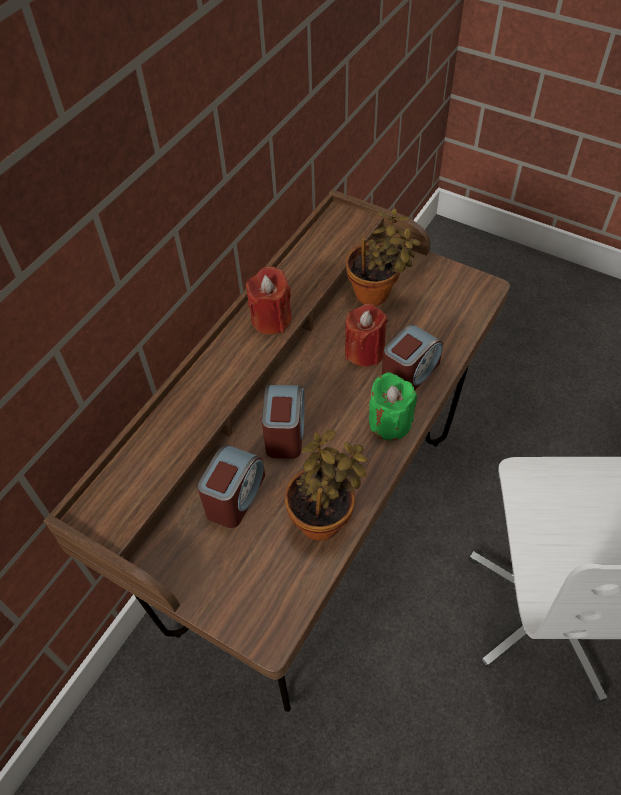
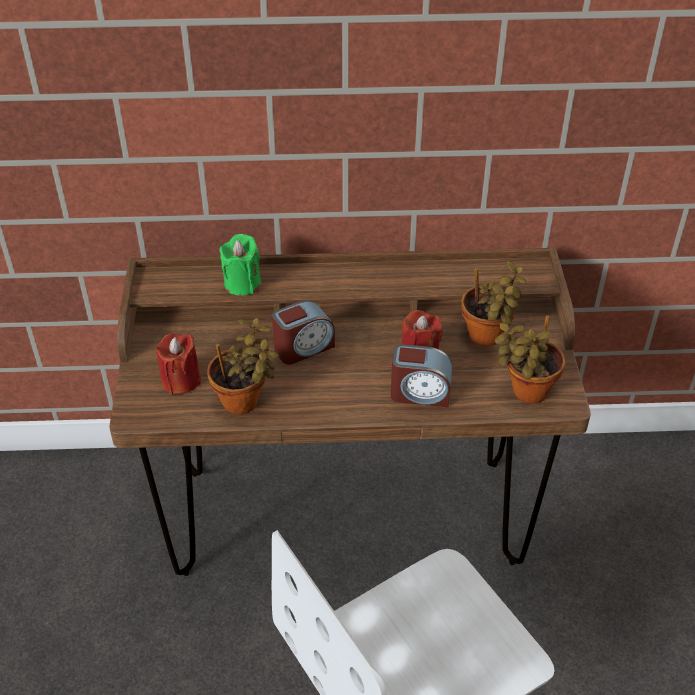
camera: 55 degrees right, 10 degrees down
alarm clock [197,445,265,528] -> none
red candle [246,266,292,334] -> red candle moved to [156,333,201,395]
green candle [369,372,417,440] -> green candle moved to [219,234,261,296]
none -> potted plant [495,315,565,404]

